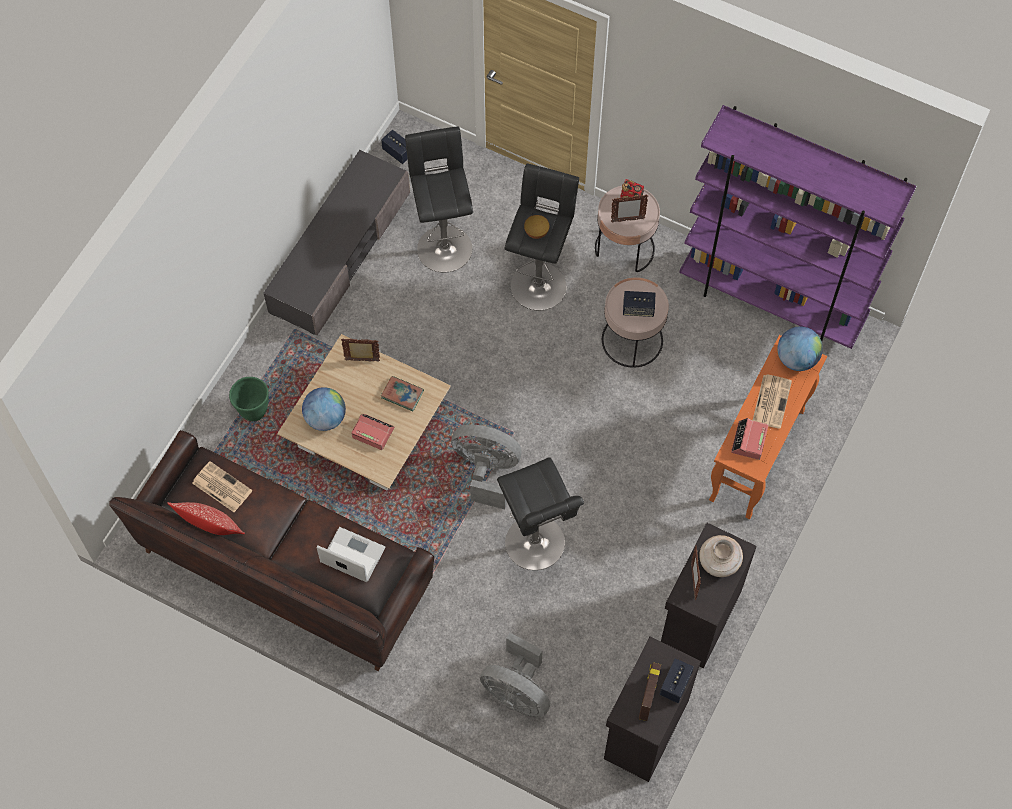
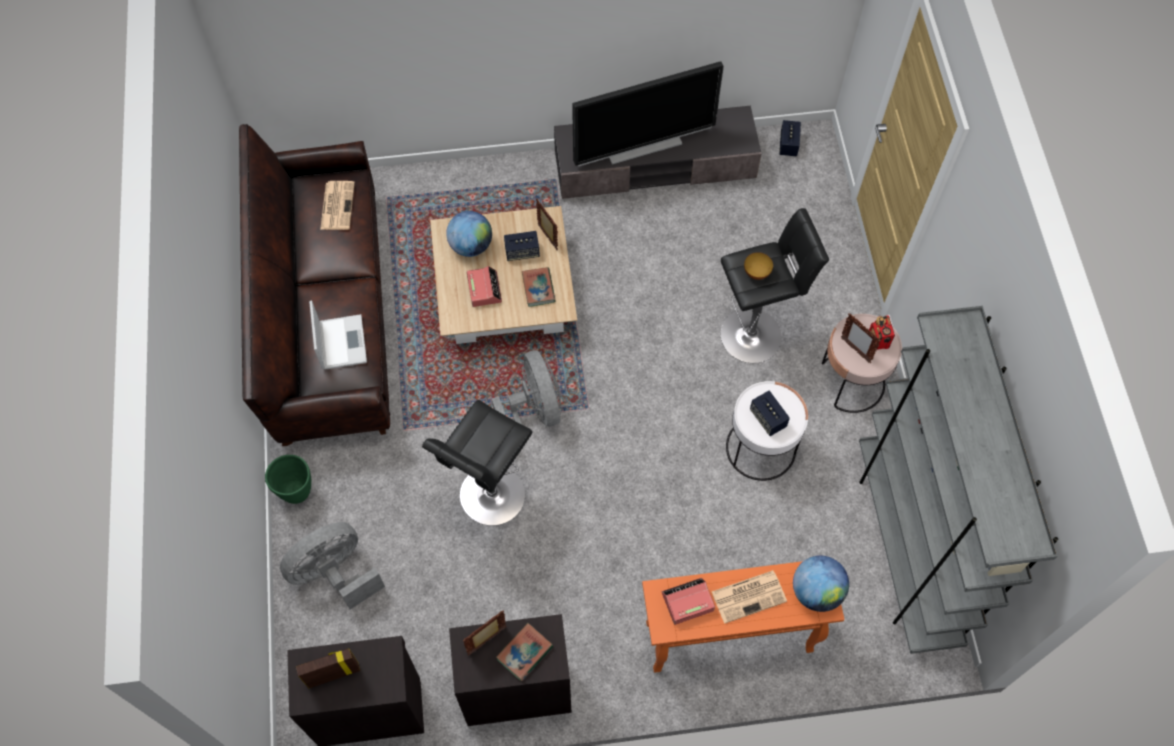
camera: 55 degrees right, 0 degrees up
pillow [167,502,245,535] -> none
green planter [229,377,269,421] -> green planter moved to [265,455,311,504]
black stool [405,126,473,272] -> none
grey fan [480,633,550,718] -> grey fan turned 60 degrees clockwise [280,522,385,610]
pink side table [602,277,669,368] -> white side table [726,381,808,481]
speaker [660,658,694,703] -> speaker moved to [504,231,540,261]
purple bookcase [680,105,916,349] -> grey bookcase [859,306,1058,654]
beige vase [699,535,743,577] -> book [496,623,553,681]
none -> television [572,61,724,166]

